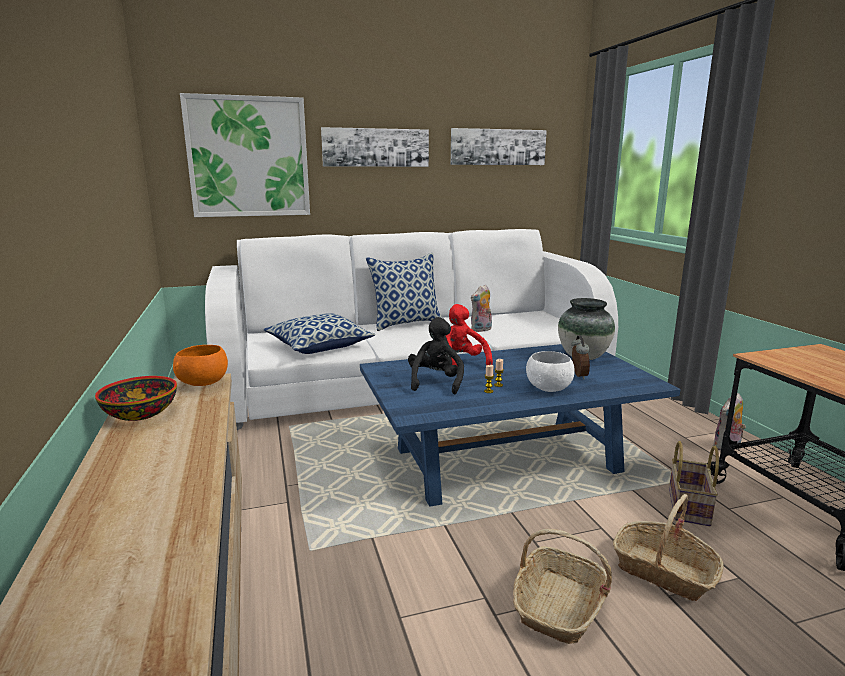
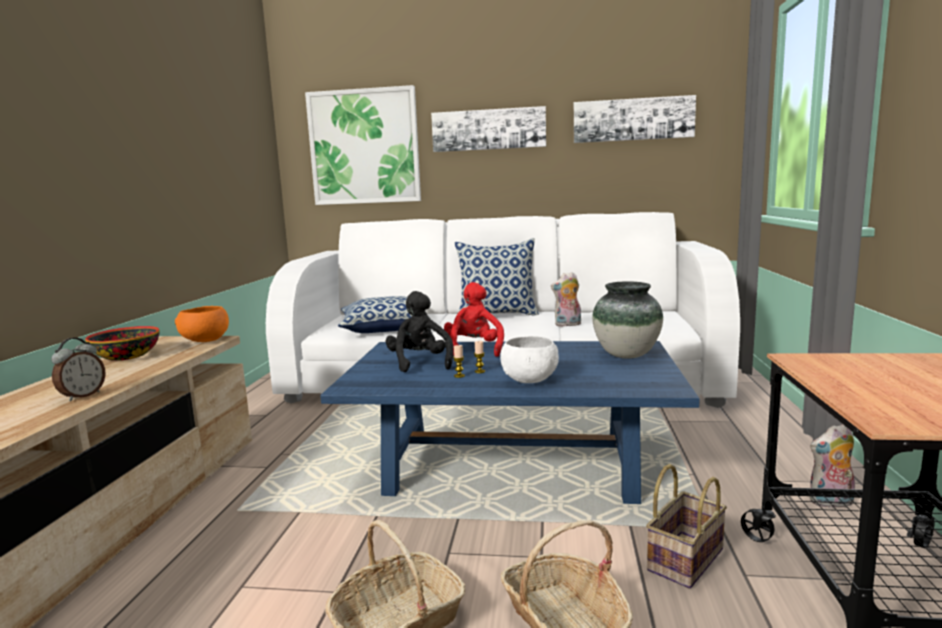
camera: 25 degrees right, 5 degrees down
black plush toy [408,317,464,394] -> black plush toy turned 45 degrees counterclockwise [386,291,454,373]
alarm clock [571,335,590,379] -> alarm clock moved to [51,338,106,401]

